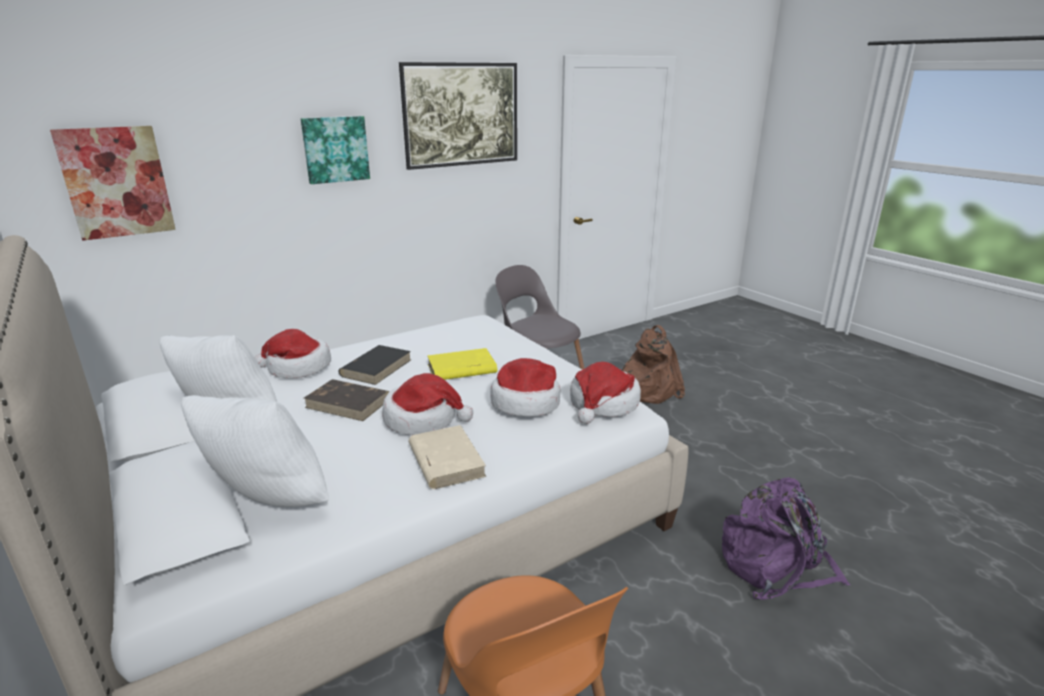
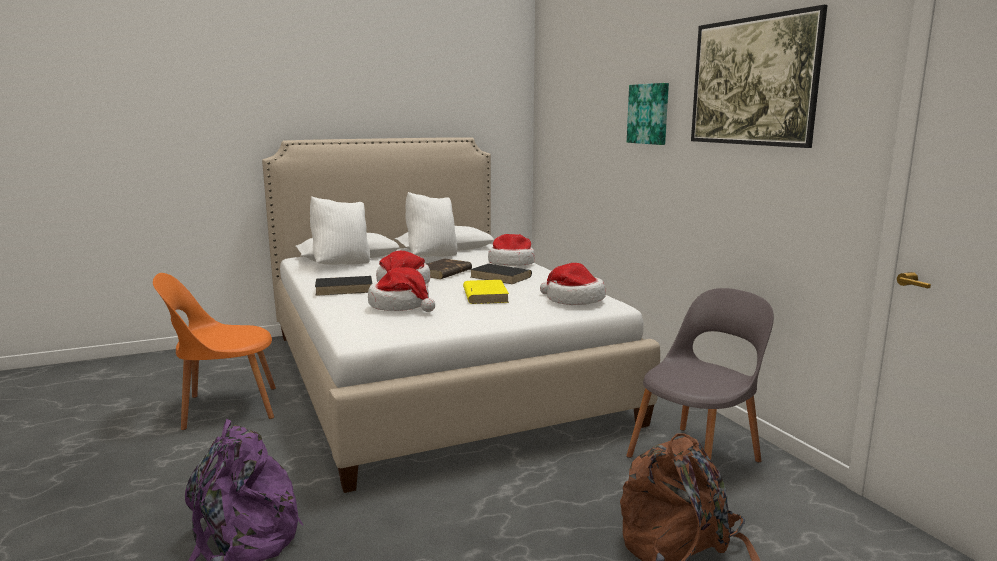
camera: 100 degrees right, 10 degrees down
picture [50,126,176,241] -> none
beige book [408,425,486,489] -> black book [315,276,372,296]
hat [570,362,641,424] -> hat moved to [540,263,606,305]

